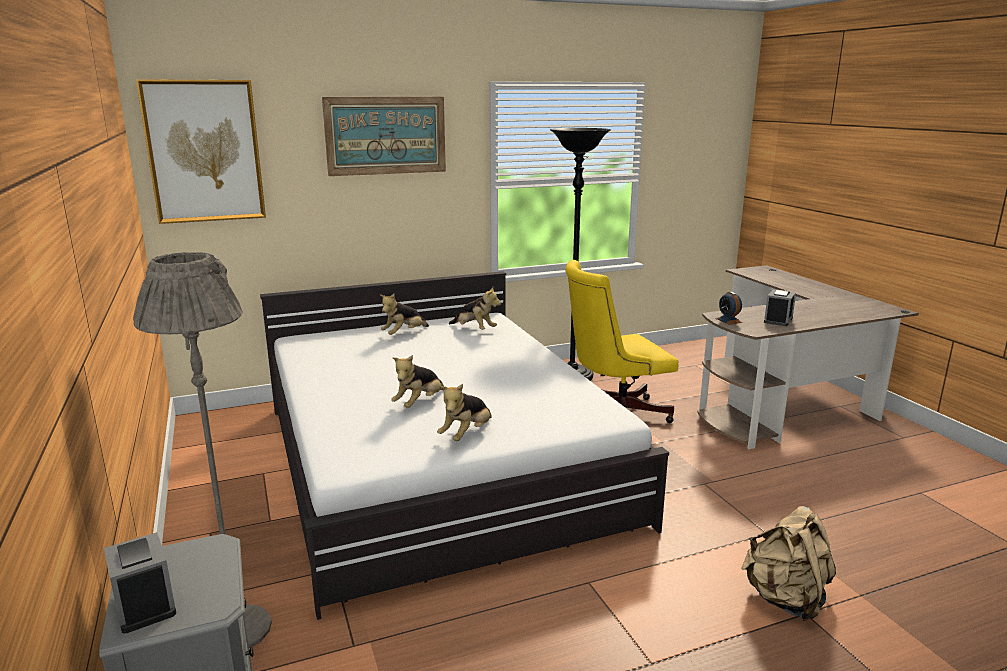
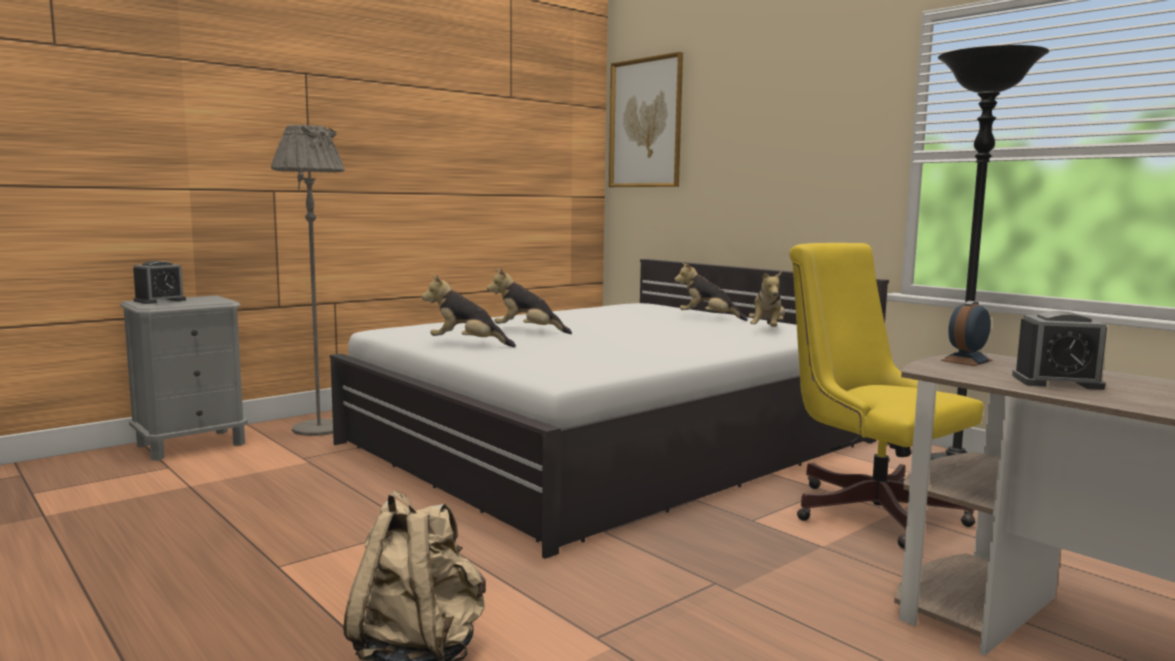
camera: 70 degrees right, 10 degrees down
picture [322,97,446,176] -> none

